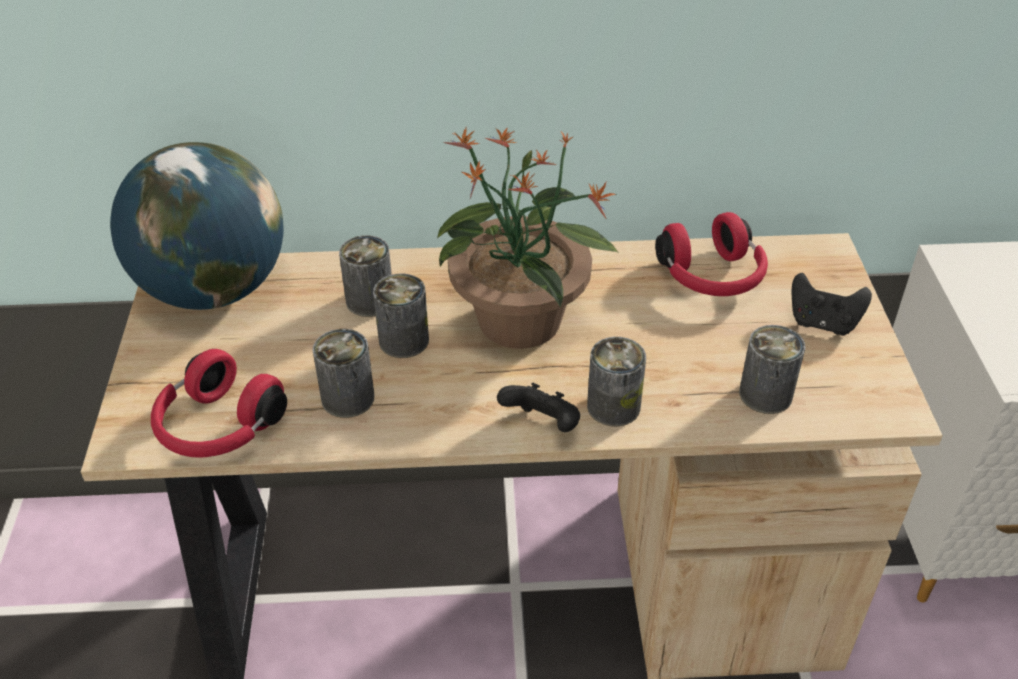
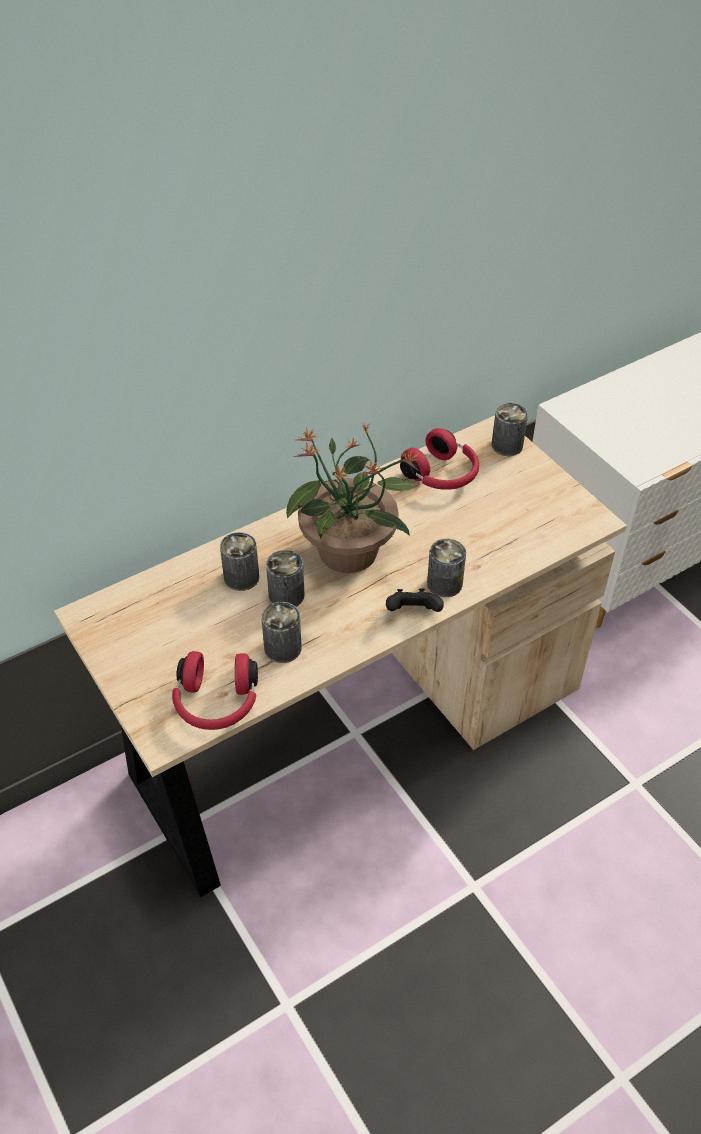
camera: 30 degrees left, 5 degrees up
globe [110,142,284,310] -> none
can [739,325,806,414] -> can moved to [491,403,528,456]
black game controller [792,273,872,335] -> none

